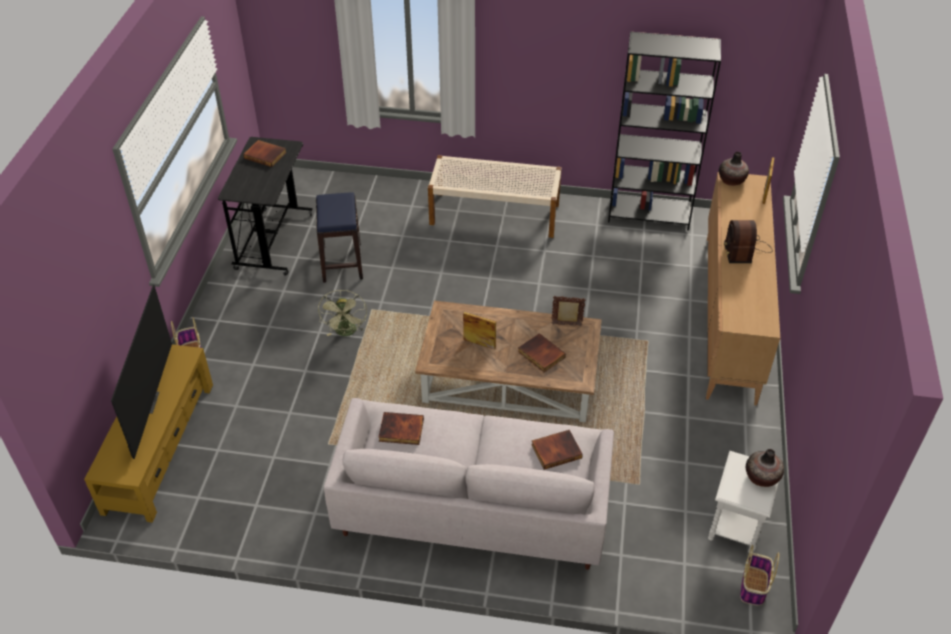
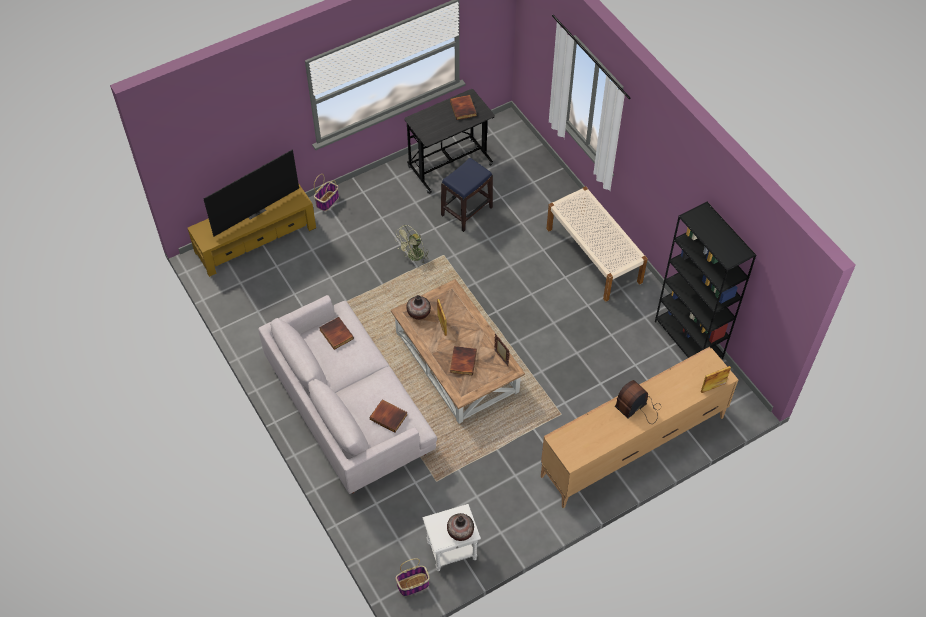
camera: 50 degrees right, 10 degrees up
vase [719,152,749,186] -> vase moved to [406,295,431,320]

